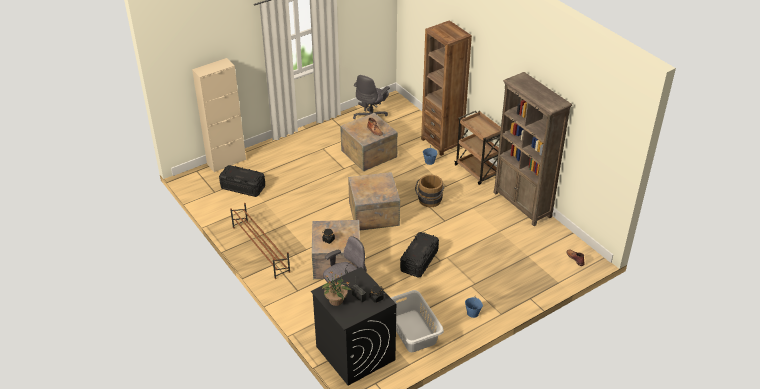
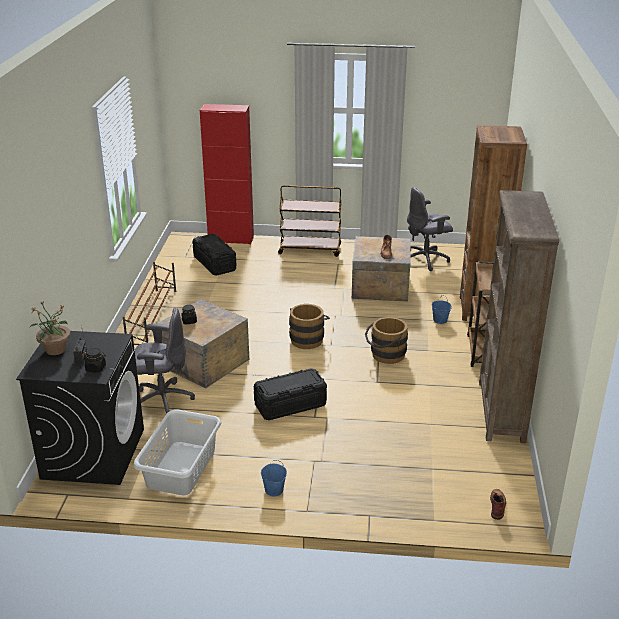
camera: 40 degrees right, 10 degrees down
beige cabinet [192,58,246,172] -> red cabinet [200,104,254,245]
crate [348,172,400,231] -> brown bucket [289,304,330,349]
none -> brown cart [278,185,341,257]

